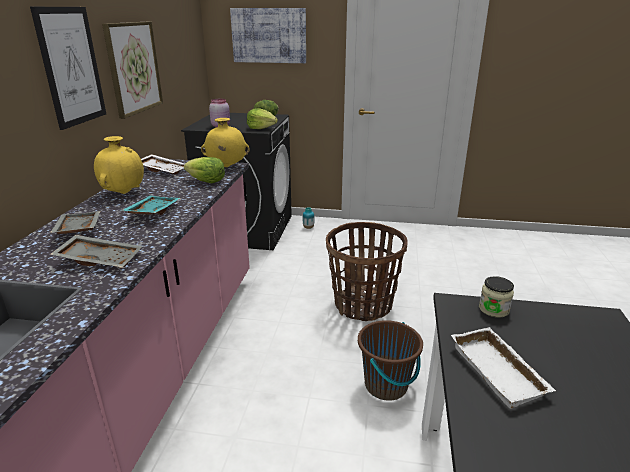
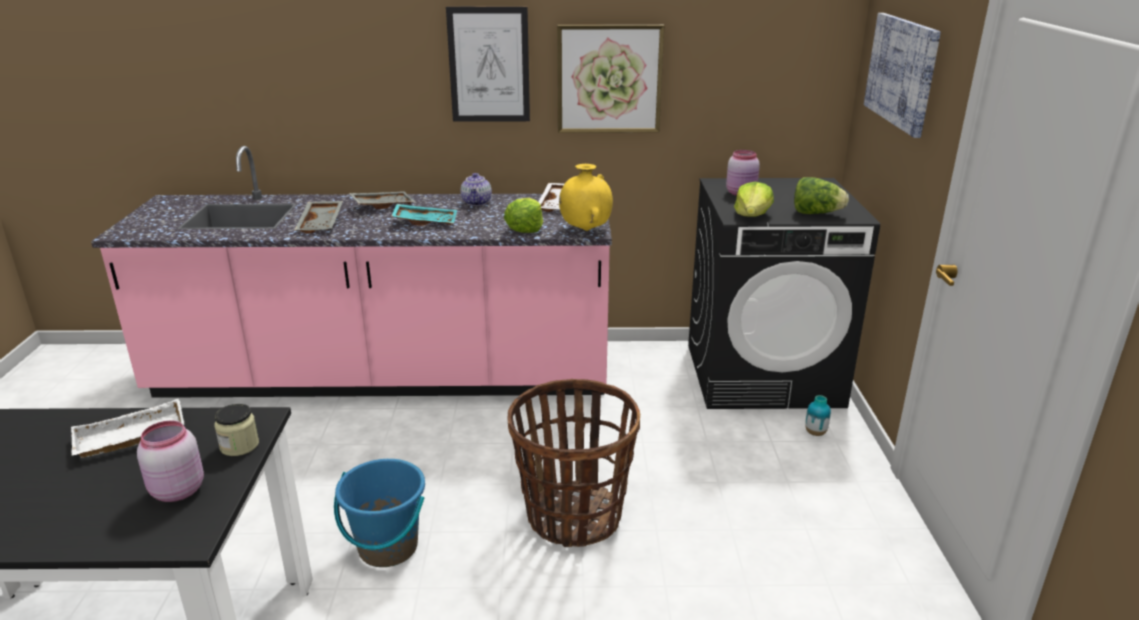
camera: 80 degrees right, 0 degrees up
yellow vase [94,136,144,194] -> teapot [460,173,492,206]
brown bucket [358,320,423,401] -> blue bucket [334,459,425,567]
none -> pink jar [137,421,204,502]

